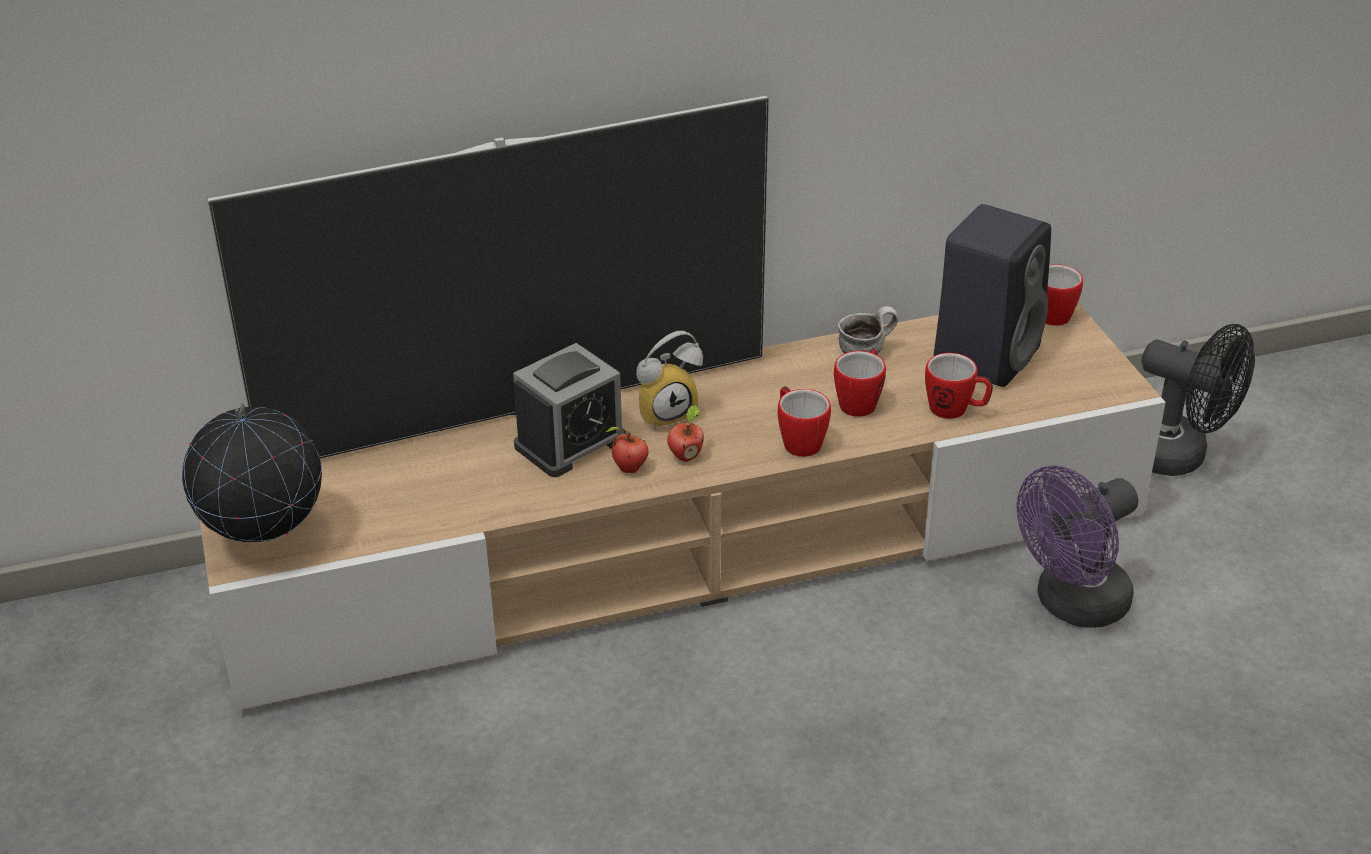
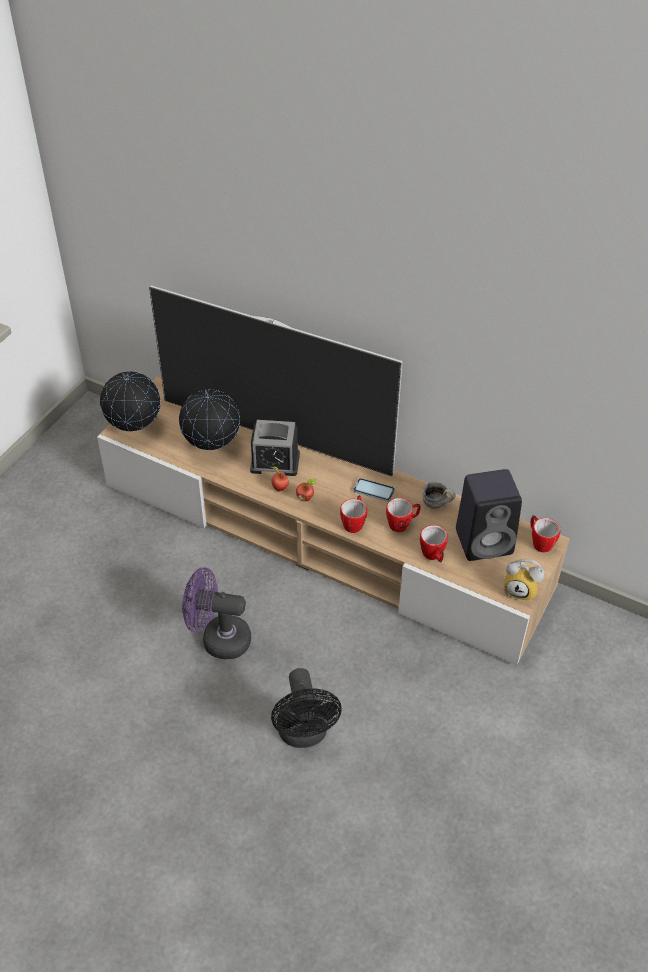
camera: 45 degrees right, 10 degrees up
alarm clock [636,331,703,430] -> alarm clock moved to [504,559,545,601]
purple fan [1017,465,1138,628] -> purple fan moved to [182,567,251,659]
black fan [1141,324,1255,476] -> black fan moved to [271,668,342,748]
none -> globe [179,389,240,450]
none -> phone [353,478,395,502]

